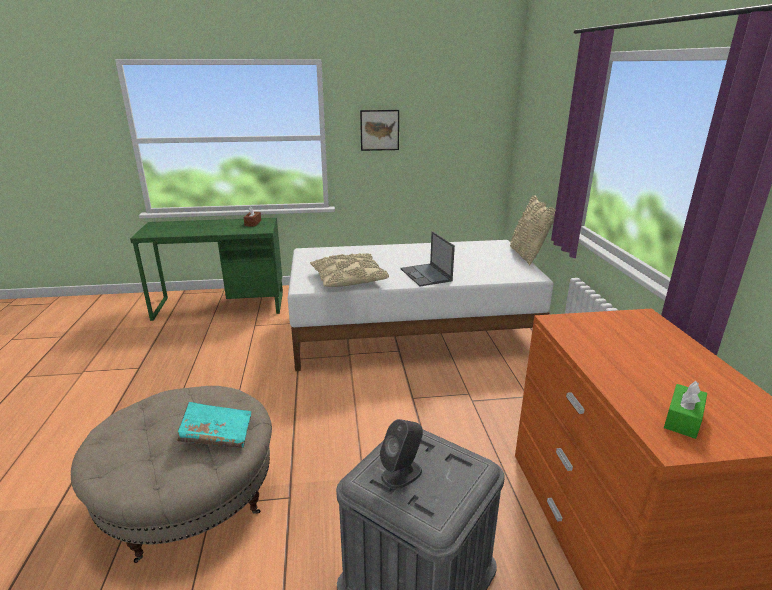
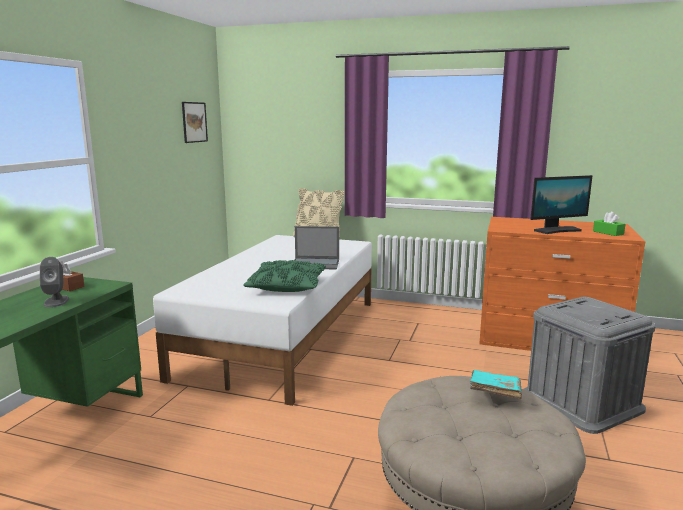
camera: 65 degrees left, 10 degrees down
beige pillow [310,253,389,287] -> green pillow [243,260,326,292]
picture [360,110,399,151] -> picture moved to [182,102,208,143]
grey speaker [380,419,423,489] -> grey speaker moved to [40,257,69,307]
none -> monitor [530,175,593,234]

